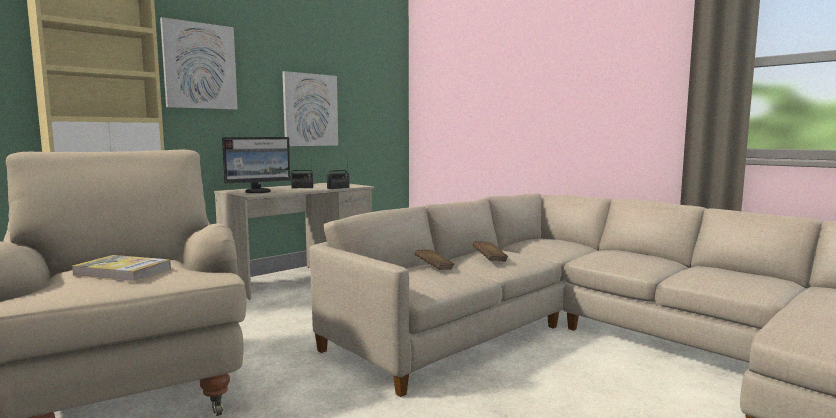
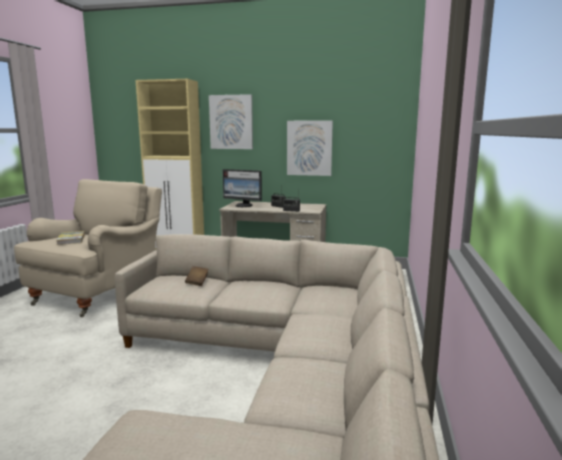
camera: 55 degrees right, 5 degrees up
brown book [472,241,508,262] -> none

